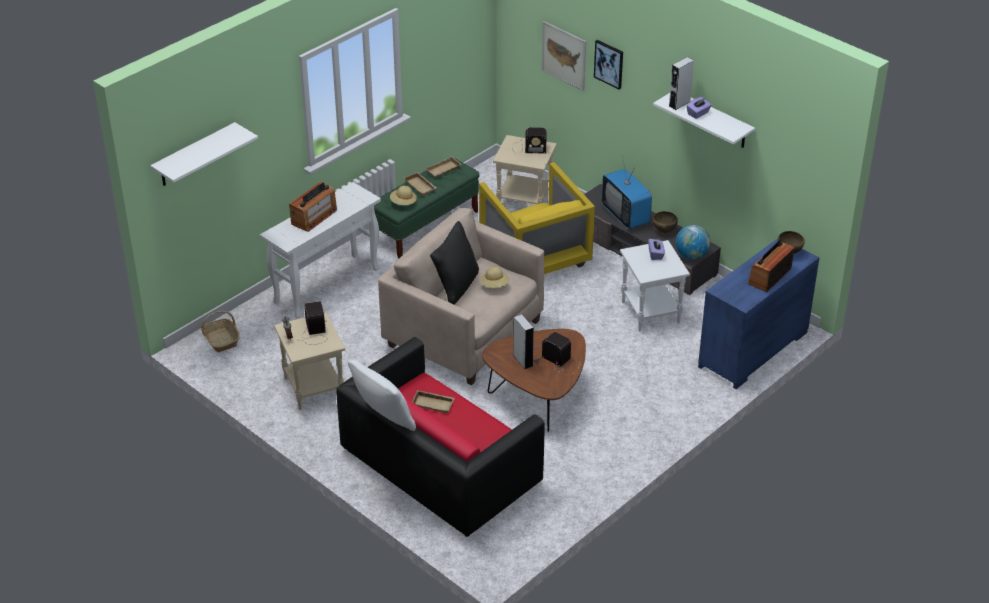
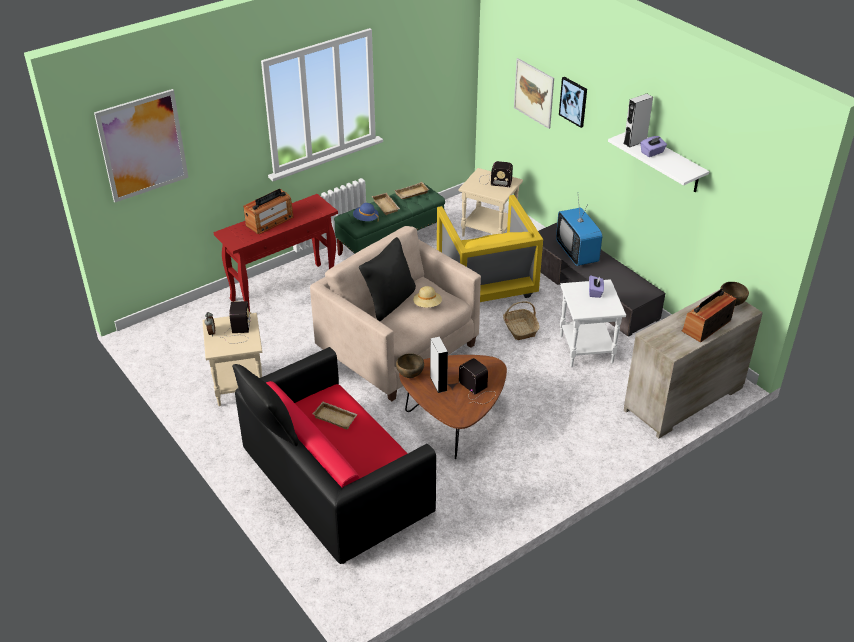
camera: 10 degrees right, 0 degrees up
white shelf [150,122,258,186] -> picture [94,89,188,202]
basket [201,311,240,352] -> basket moved to [503,301,539,340]
white console table [260,182,381,319] -> red console table [214,194,338,312]
white pillow [347,360,416,431] -> black pillow [232,364,298,446]
beige hat [390,186,417,205] -> blue hat [353,203,379,221]
brown bowl [653,211,678,233] -> brown bowl moved to [396,353,424,378]
globe [676,225,711,260] -> none
blue dresser [698,238,819,389] -> beige dresser [624,289,763,438]

